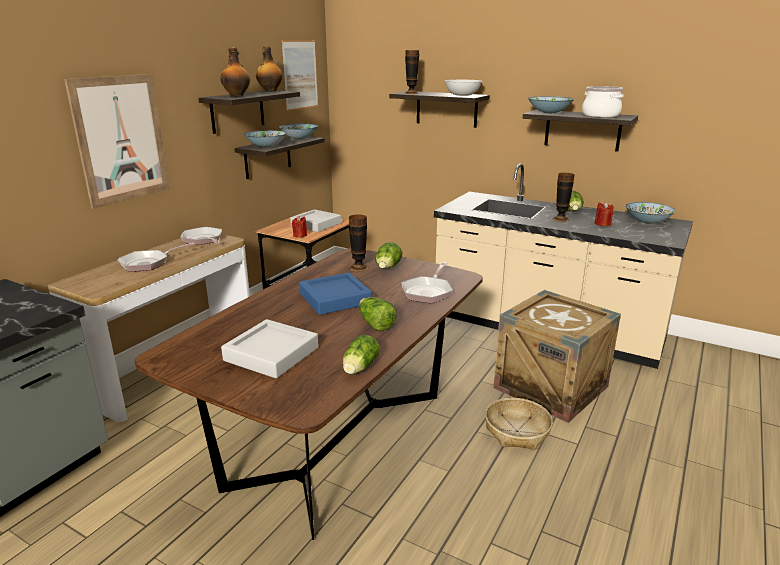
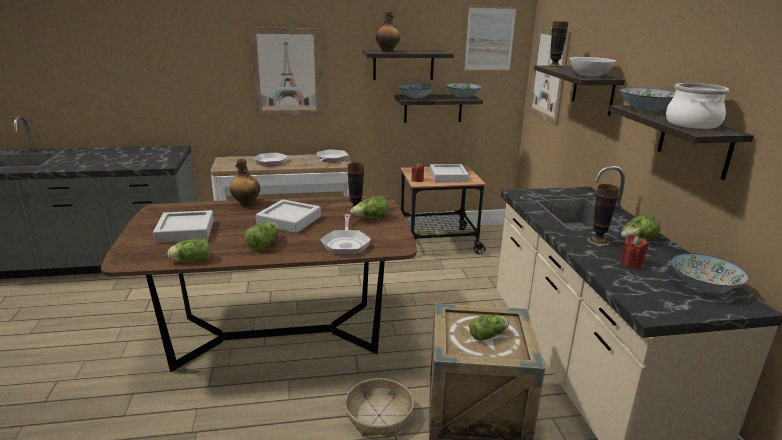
camera: 50 degrees right, 0 degrees up
bottle [256,46,283,92] -> bottle moved to [230,158,260,206]
blue tray [299,273,372,315] -> grey tray [256,199,321,233]
frying pan [402,262,453,303] -> frying pan turned 75 degrees counterclockwise [320,214,371,255]
none -> lettuce [469,315,509,341]
none -> picture [528,27,571,126]

